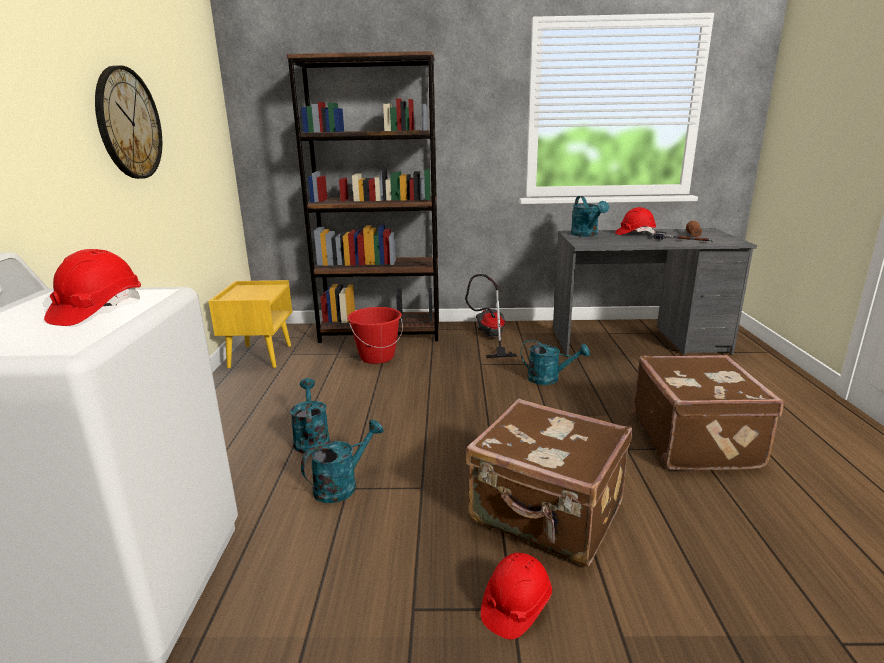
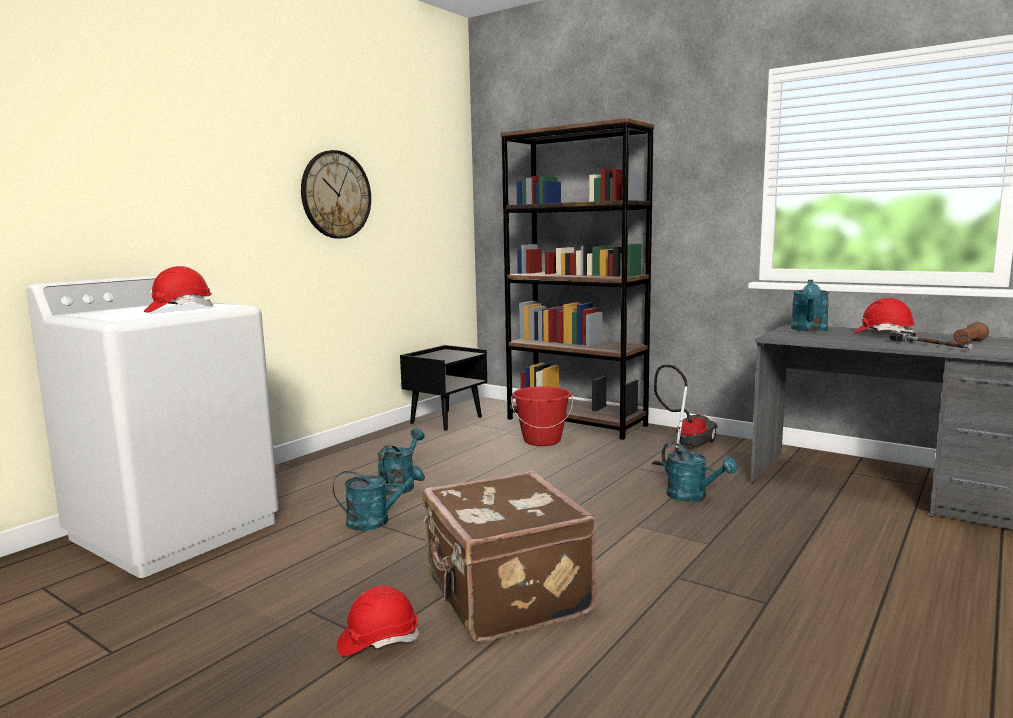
camera: 35 degrees right, 10 degrees down
yellow nightstand [208,280,292,368] -> black nightstand [400,345,487,431]
brown suitcase [633,355,784,470] -> none

